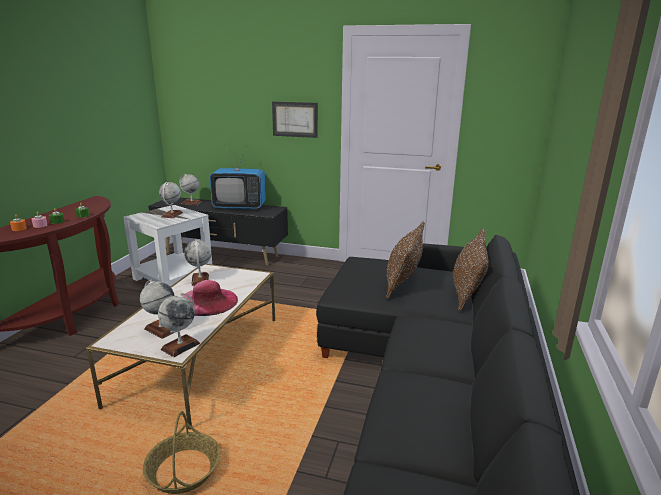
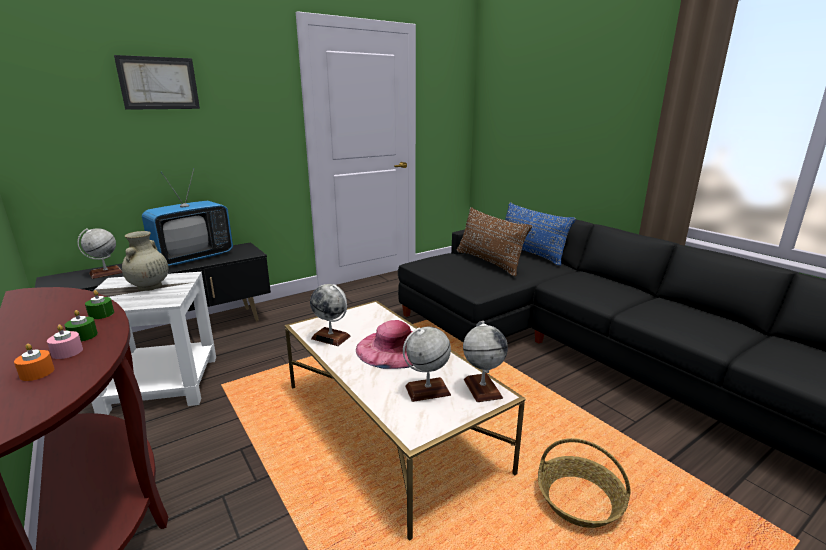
camera: 50 degrees left, 0 degrees up
globe [159,182,183,218] -> beige vase [122,231,168,291]
picture [272,102,318,138] -> picture moved to [114,55,200,110]
brown pillow [453,229,489,311] -> blue pillow [505,203,576,266]

